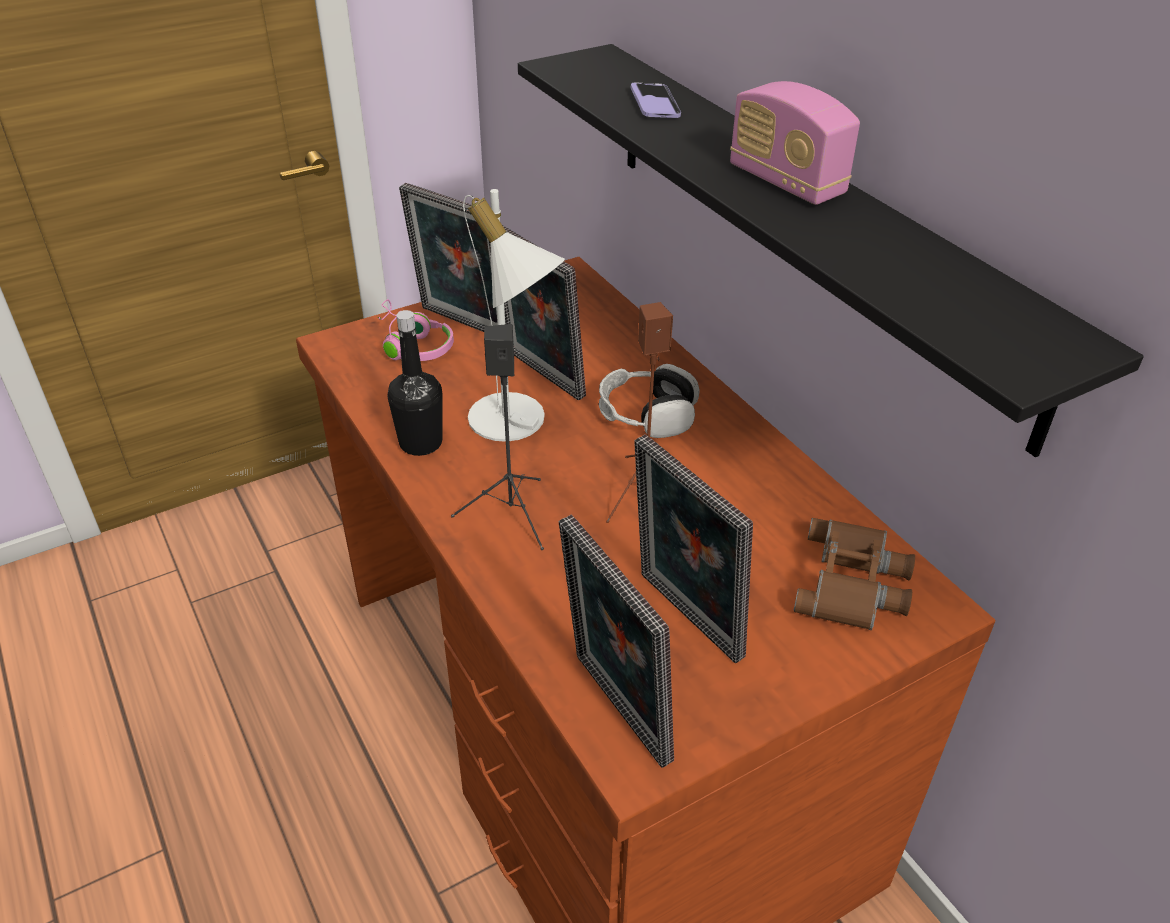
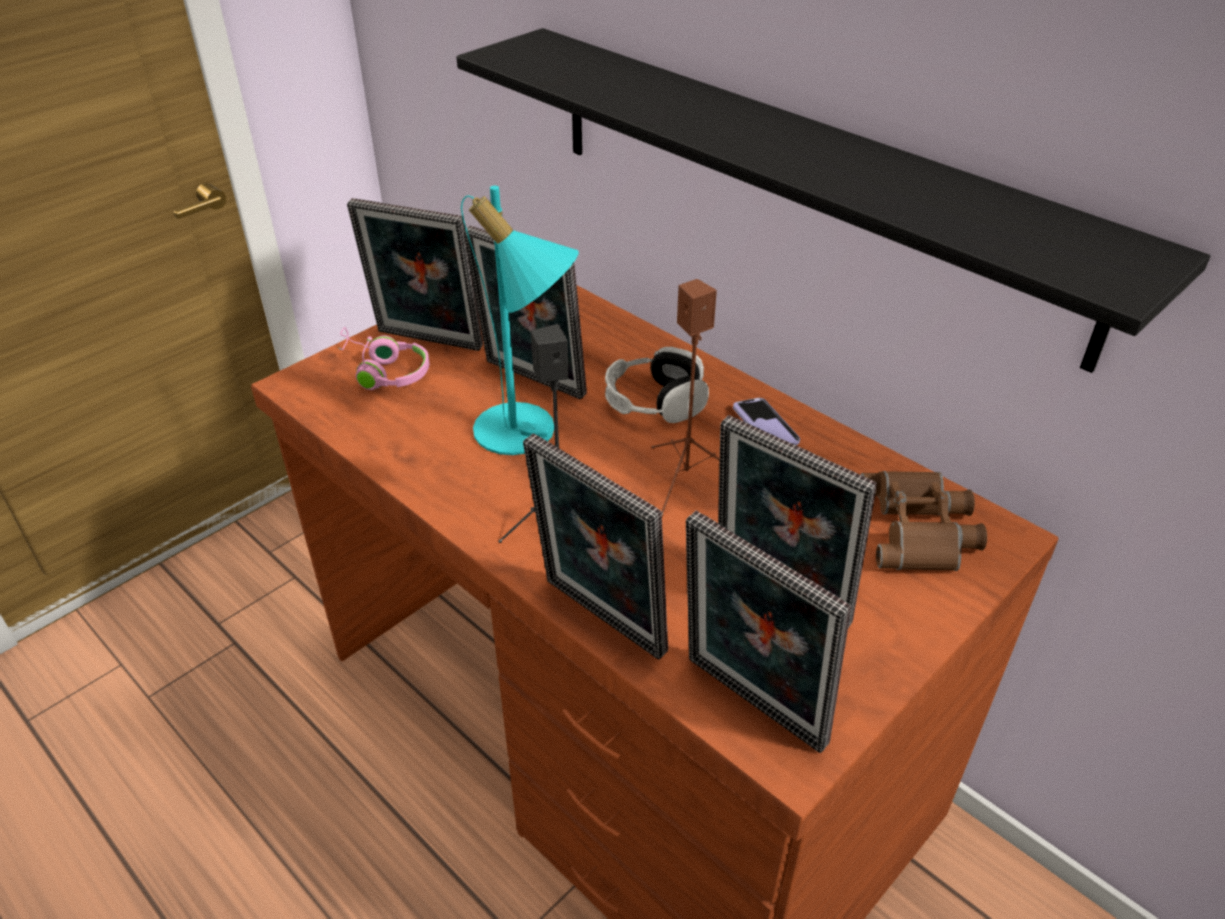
camera: 15 degrees left, 0 degrees up
black bottle [388,310,442,456] -> none
white table lamp [463,189,565,442] -> turquoise table lamp [461,186,579,455]
phone [630,83,681,118] -> phone moved to [733,398,800,445]
radio [730,81,860,205] -> none
none -> picture frame [523,433,668,660]

